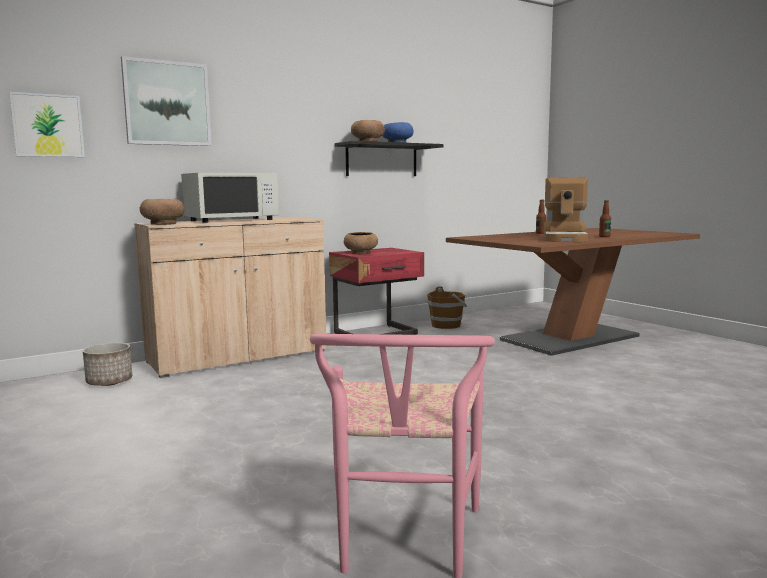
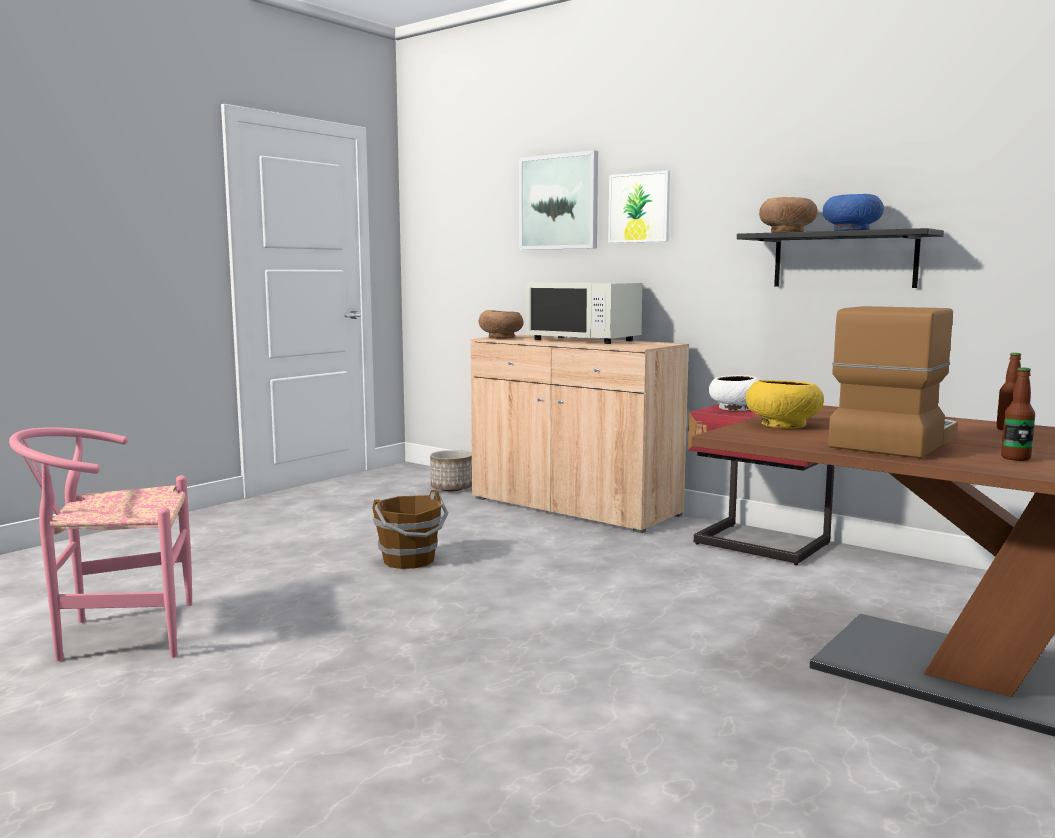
camera: 70 degrees right, 0 degrees up
picture [9,92,85,157] -> picture moved to [608,171,670,243]
brown bowl [344,232,378,254] -> white bowl [709,375,759,411]
brown bucket [427,286,467,329] -> brown bucket moved to [372,490,448,569]
coffee machine [544,177,588,242] -> coffee machine turned 135 degrees clockwise [828,306,958,459]
none -> yellow bowl [746,380,824,429]

